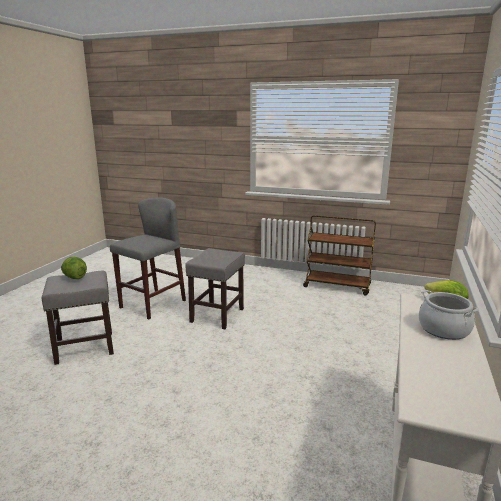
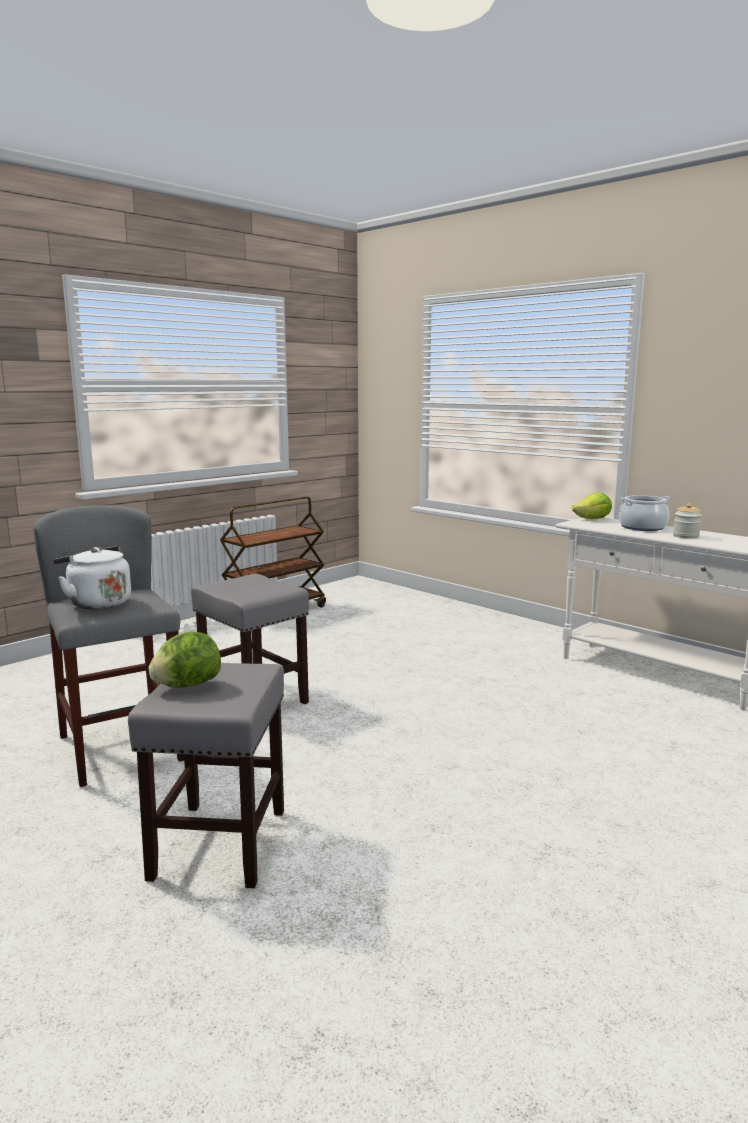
camera: 65 degrees left, 5 degrees down
none -> white kettle [53,546,131,610]
none -> jar [673,503,702,539]

